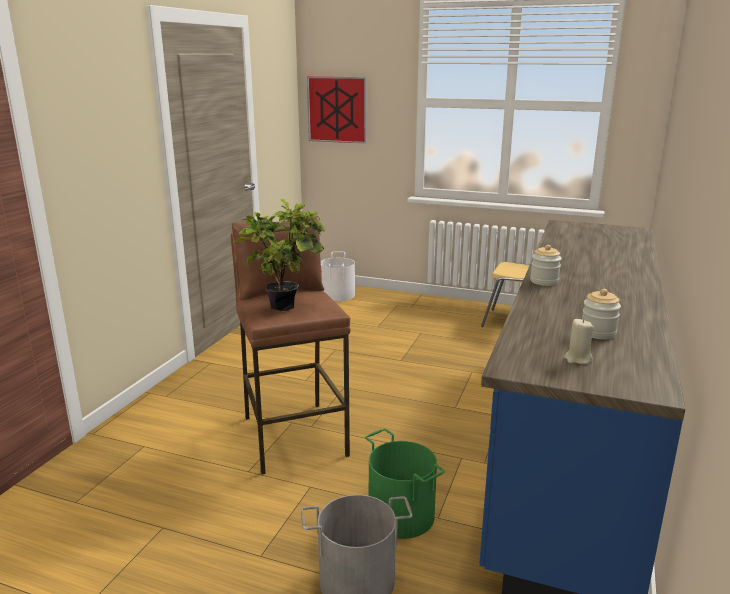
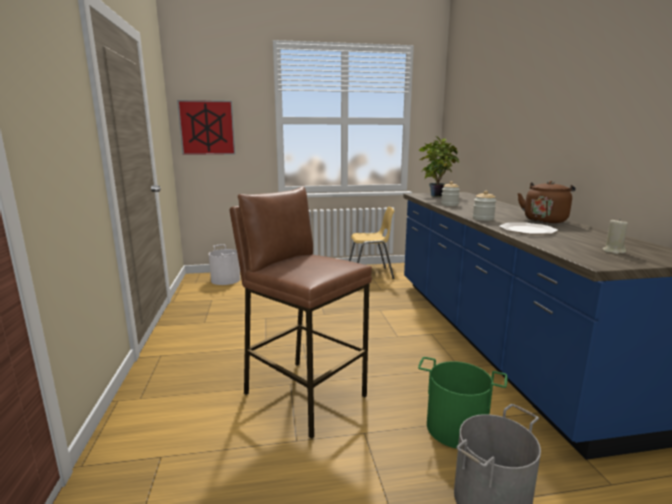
camera: 30 degrees left, 5 degrees down
potted plant [233,199,326,311] -> potted plant moved to [419,136,460,197]
jar [582,289,621,339] -> jar moved to [441,181,460,206]
none -> plate [499,223,558,234]
none -> brown kettle [518,181,576,223]

